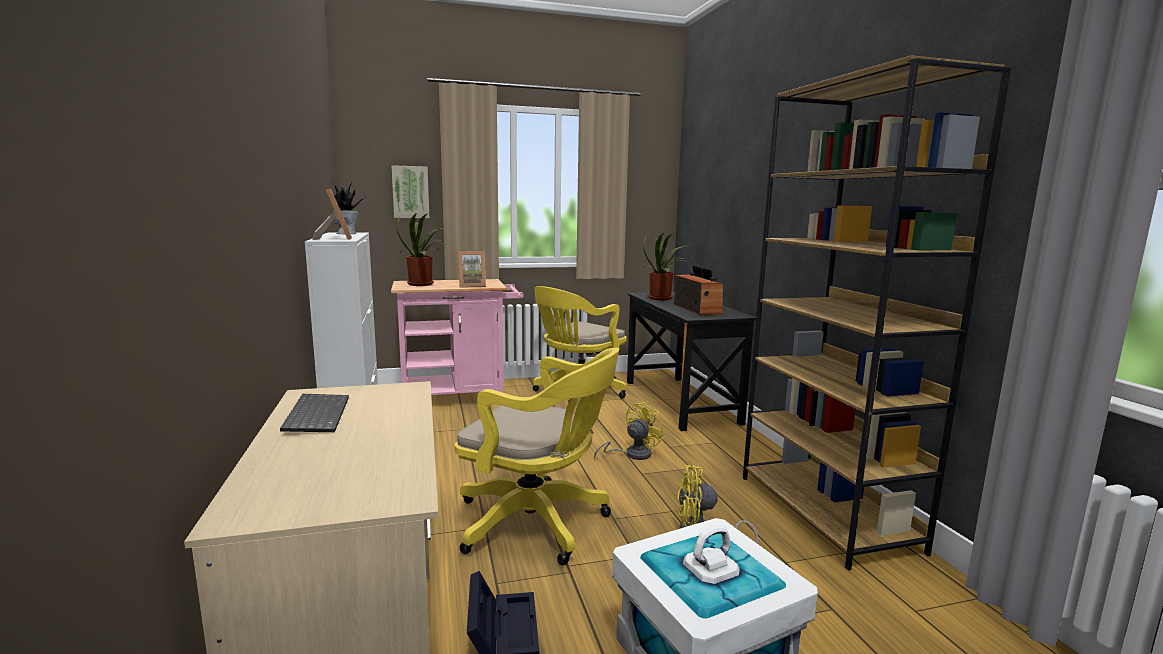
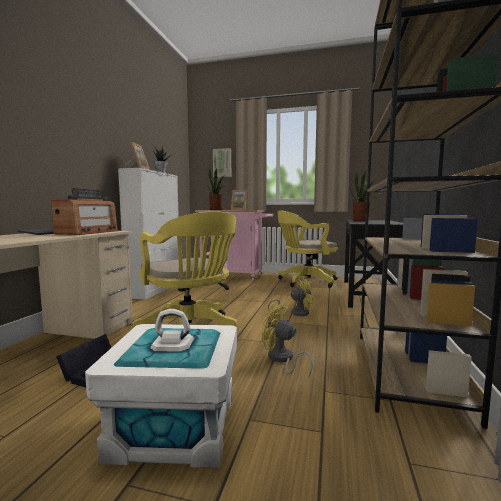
camera: 30 degrees right, 5 degrees down
radio [674,266,723,315] -> radio moved to [51,188,118,235]

